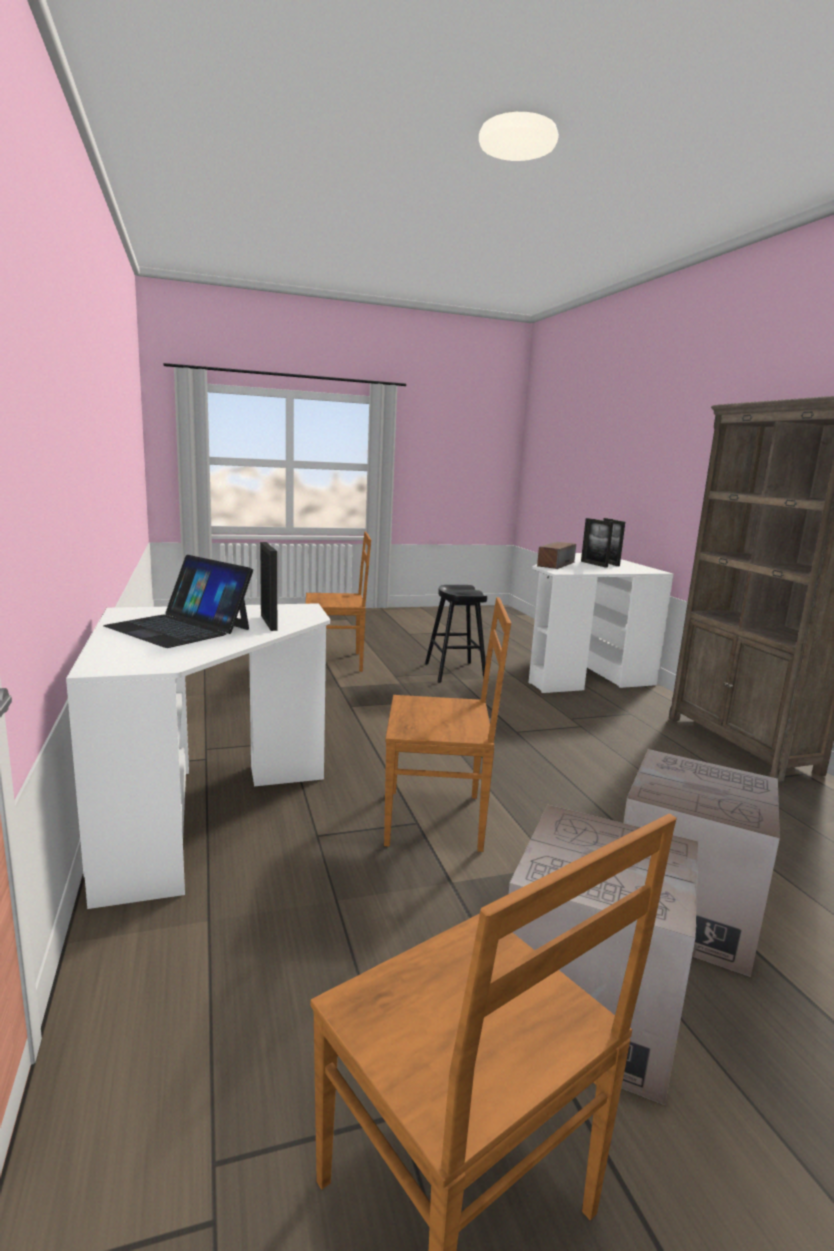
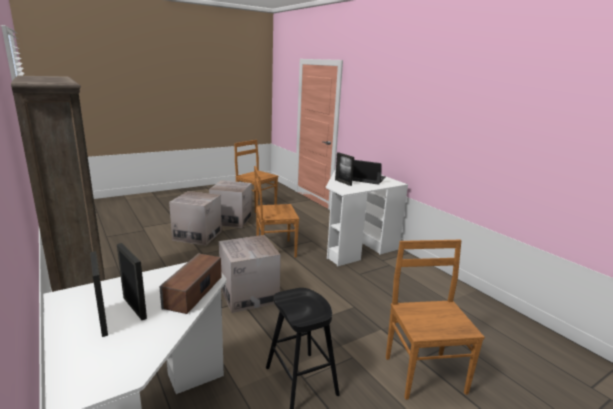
camera: 165 degrees right, 5 degrees up
brown chair [305,532,371,672] -> brown chair turned 105 degrees clockwise [386,240,485,400]
none -> cardboard box [219,235,281,313]

